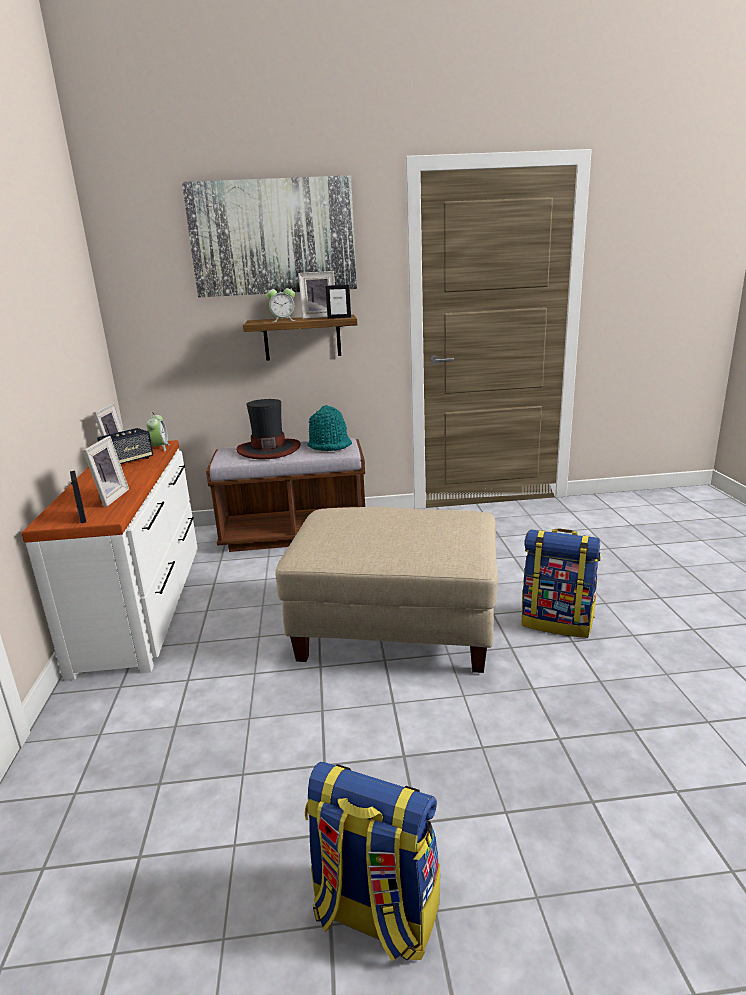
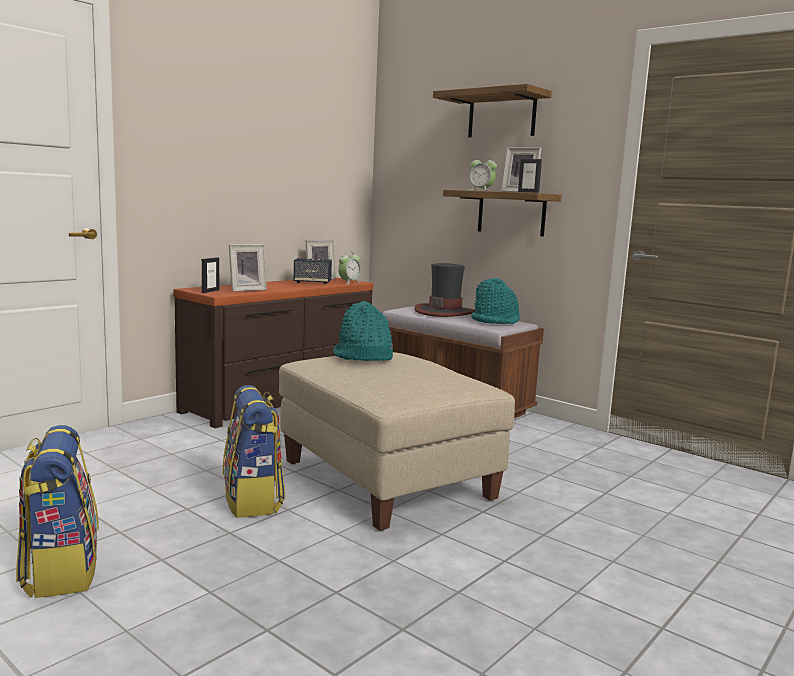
camera: 45 degrees right, 10 degrees down
white dresser [21,440,198,681] -> brown dresser [173,277,373,428]
picture [182,175,357,298] -> shelf [433,84,552,137]
backpack [522,528,601,638] -> backpack moved to [223,385,286,518]
none -> turquoise hat [333,301,393,361]

